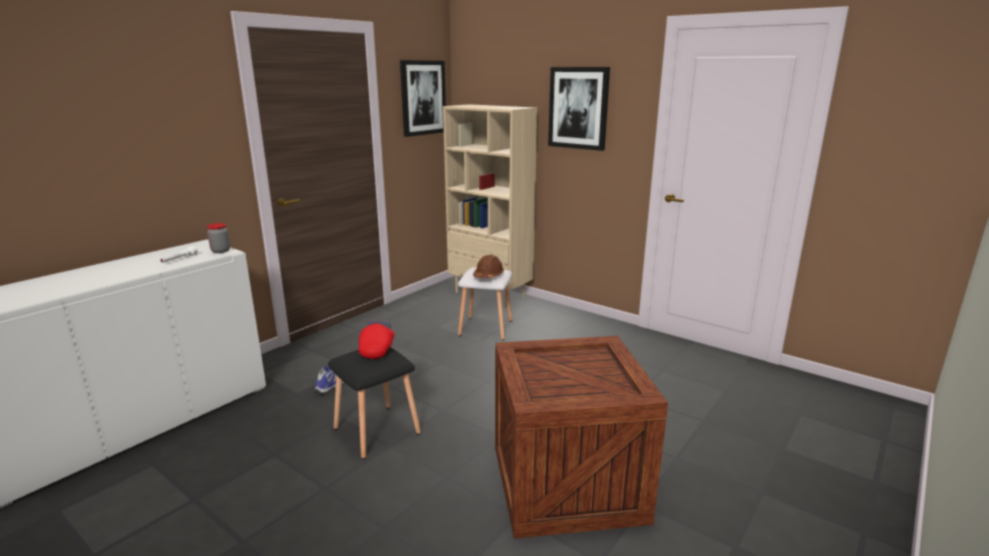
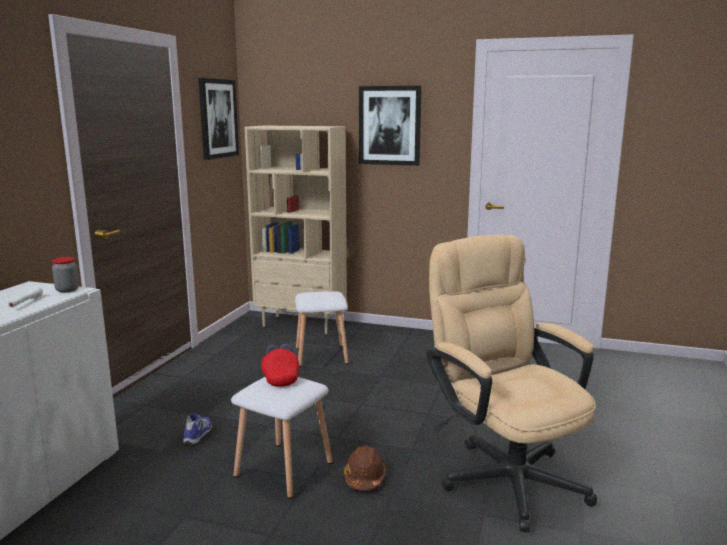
camera: 20 degrees left, 5 degrees down
black stool [328,347,421,459] -> white stool [231,377,333,499]
brown hard hat [473,255,504,279] -> brown hard hat moved to [344,445,386,490]
crate [495,336,668,539] -> beige office chair [426,235,597,532]

